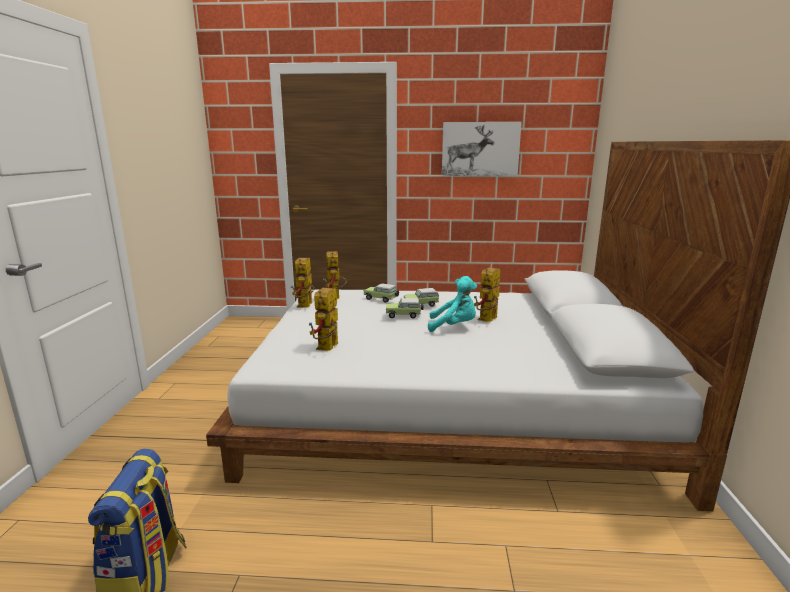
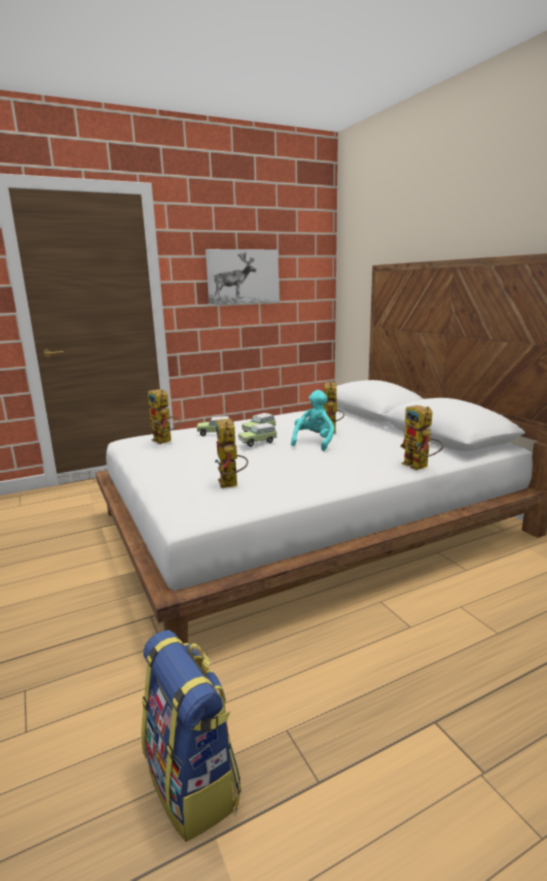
camera: 30 degrees left, 0 degrees up
toy robot [291,258,314,308] -> toy robot moved to [400,405,444,470]
turquoise plush toy [428,276,477,332] -> turquoise plush toy turned 45 degrees counterclockwise [291,390,335,451]

